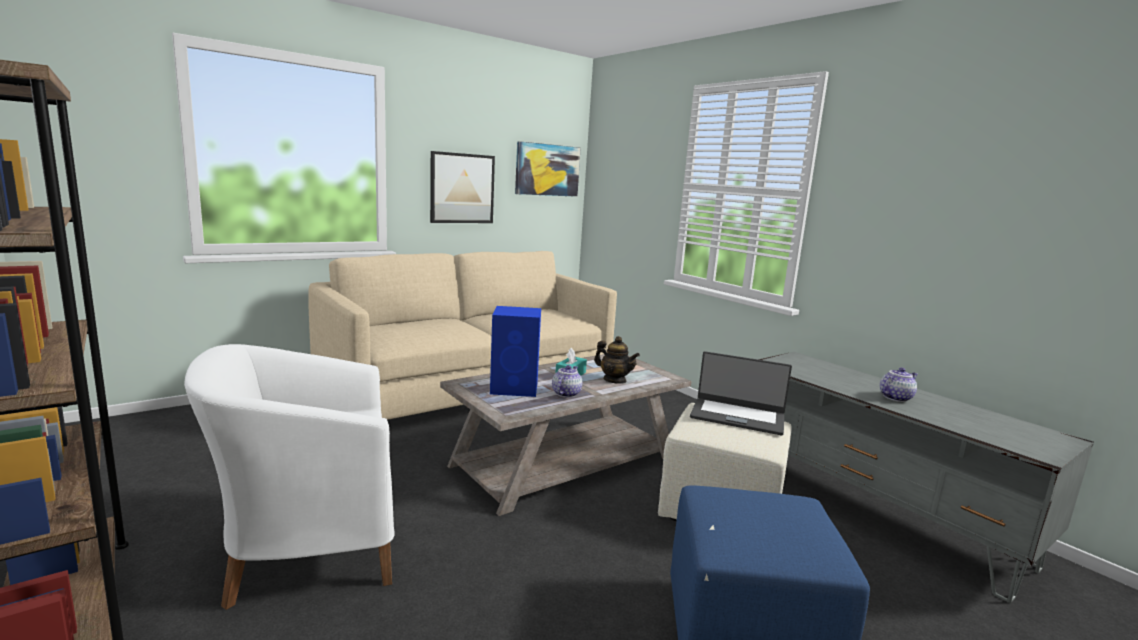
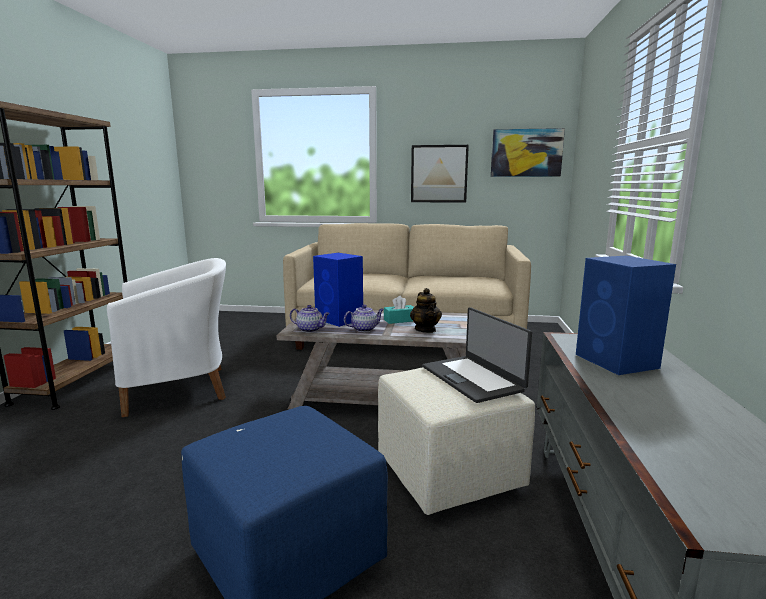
camera: 45 degrees right, 0 degrees up
white armchair [184,344,394,610] -> white armchair turned 135 degrees clockwise [107,258,226,417]
teapot [880,368,918,402] -> teapot moved to [290,305,330,332]
none -> blue speaker [576,256,676,375]

